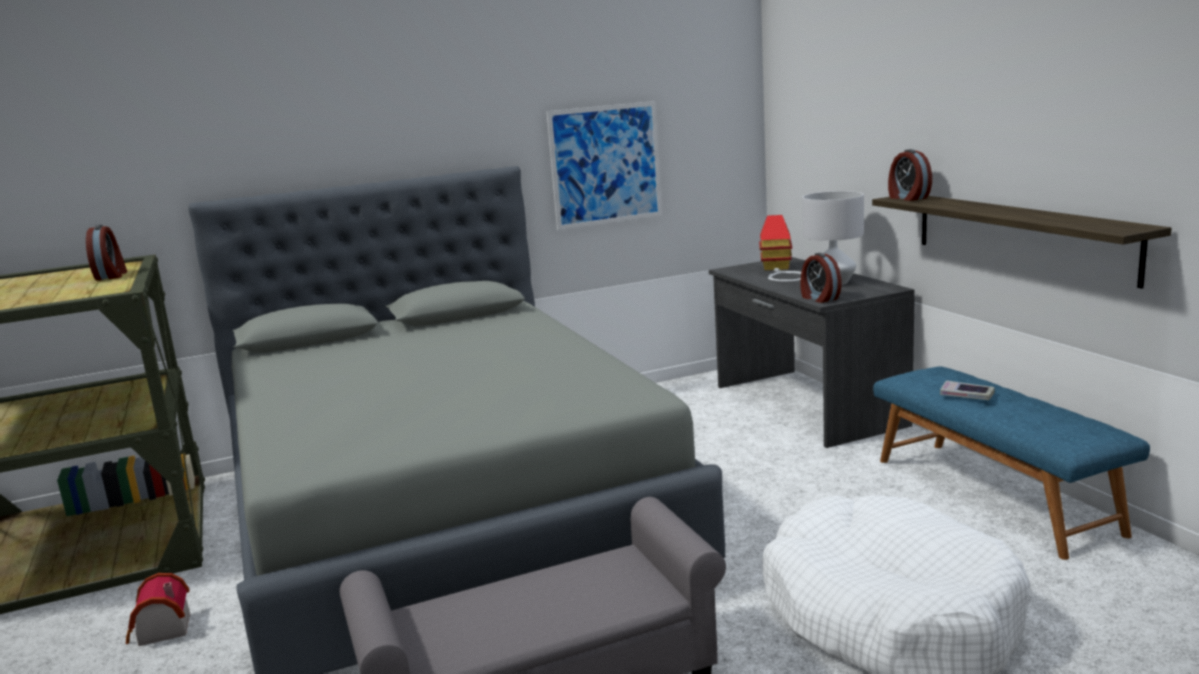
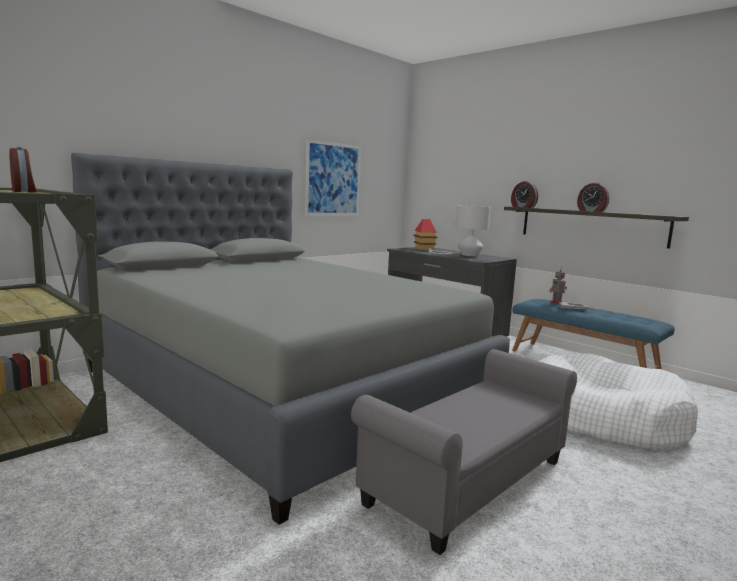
camera: 25 degrees left, 5 degrees down
toy house [126,573,190,646] -> none
alarm clock [800,253,842,303] -> alarm clock moved to [577,182,609,212]
none -> toy robot [550,268,567,304]

